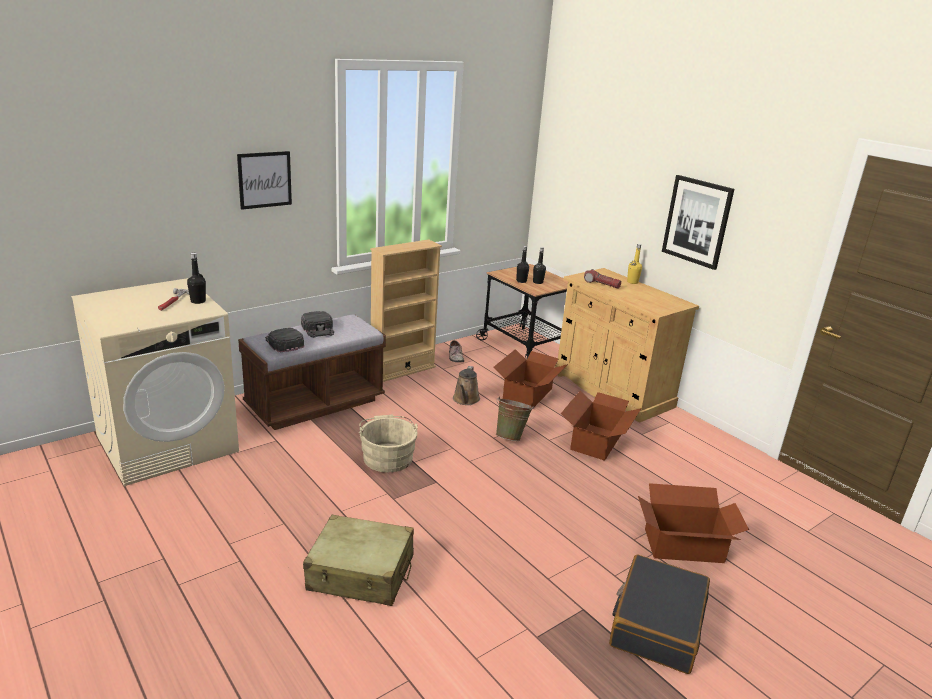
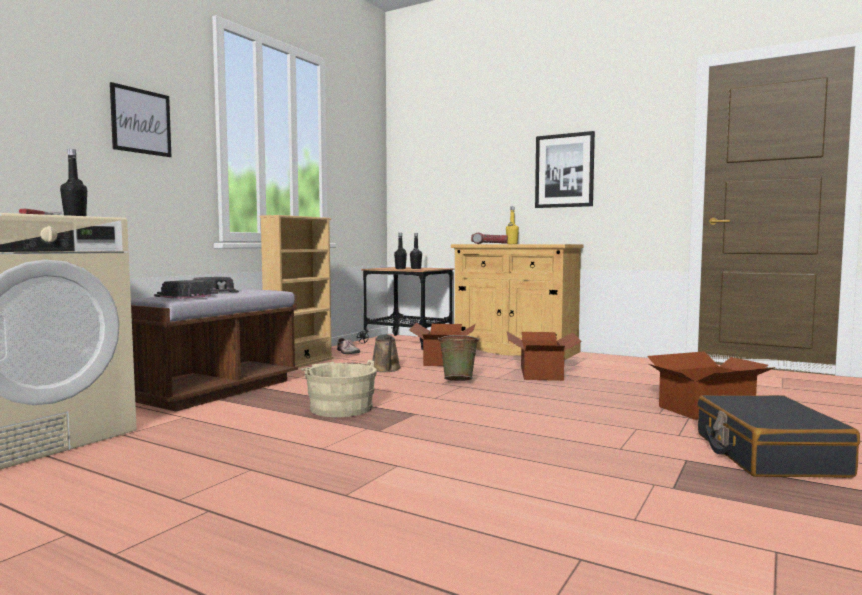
camera: 20 degrees left, 20 degrees down
beige suitcase [303,515,414,606] -> none

